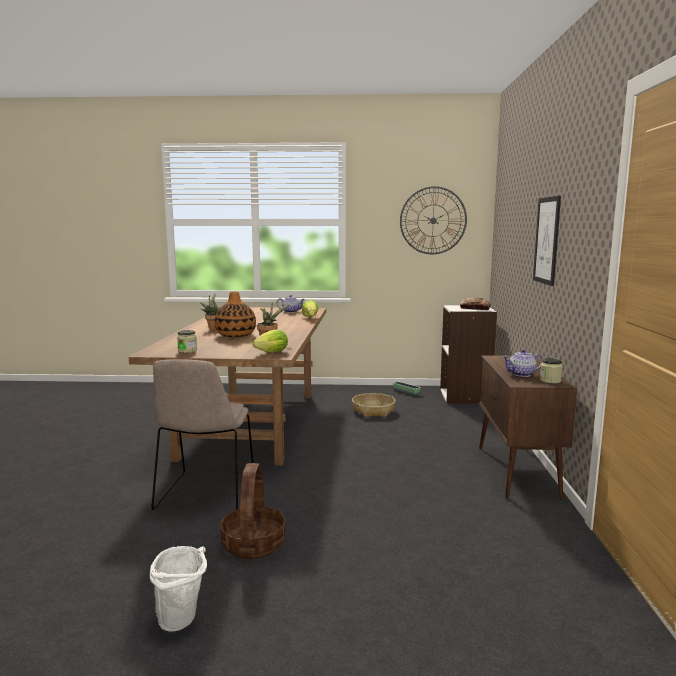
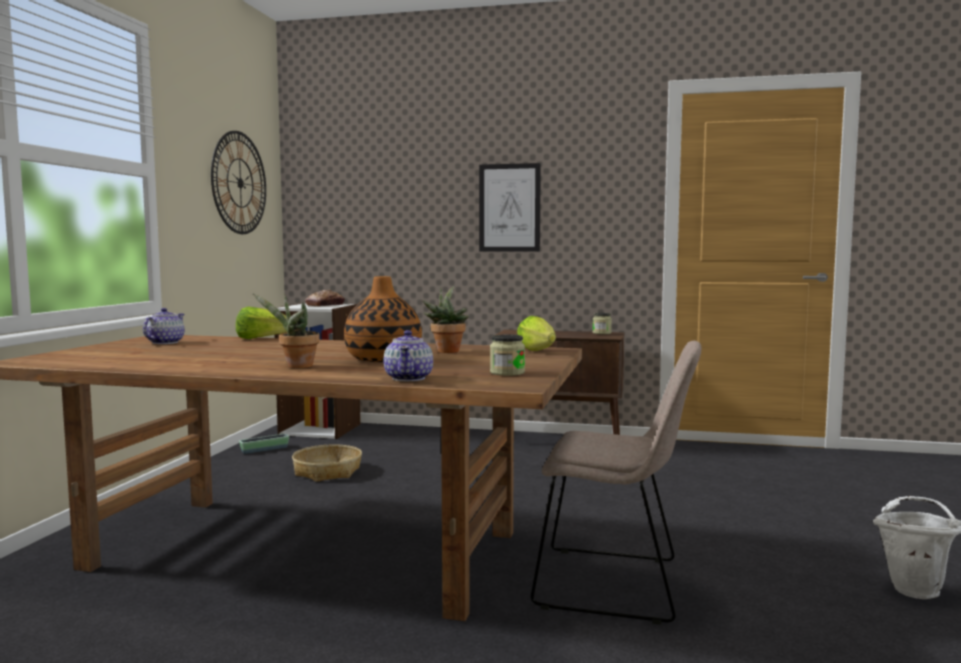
camera: 80 degrees left, 5 degrees down
basket [220,463,286,559] -> none
teapot [502,349,543,377] -> teapot moved to [384,330,433,381]

